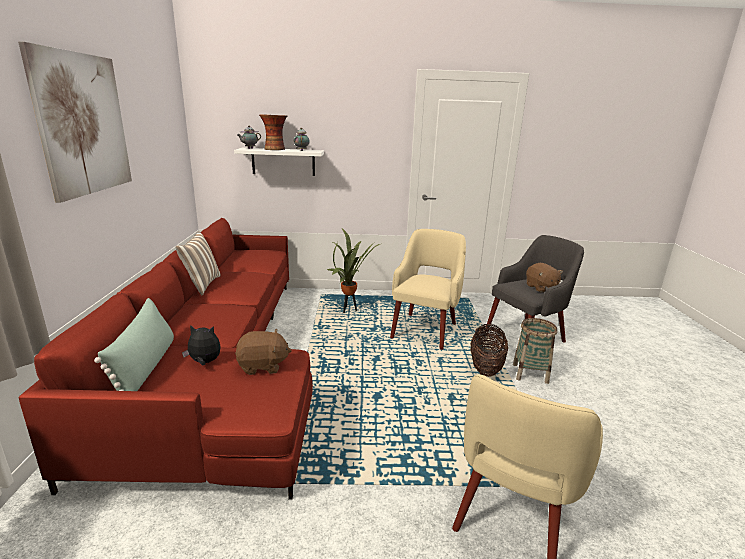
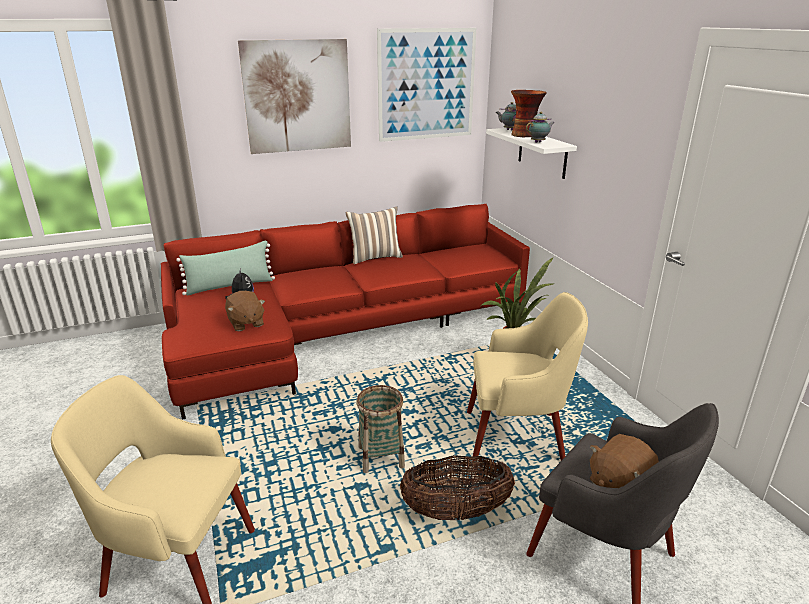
camera: 70 degrees right, 5 degrees up
basket [513,318,558,384] -> basket moved to [357,385,405,473]
none -> picture [377,28,476,142]

